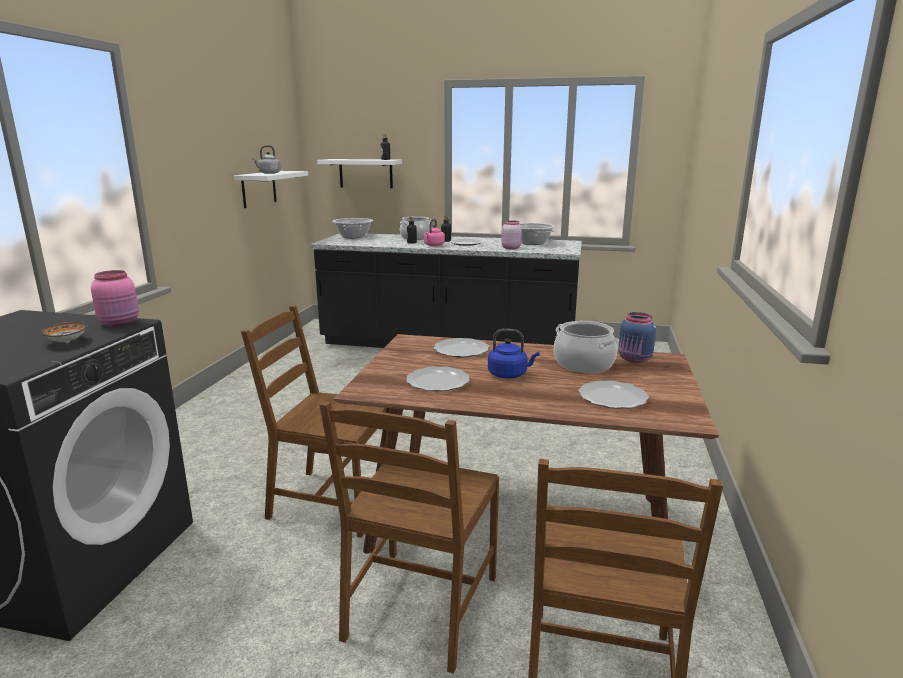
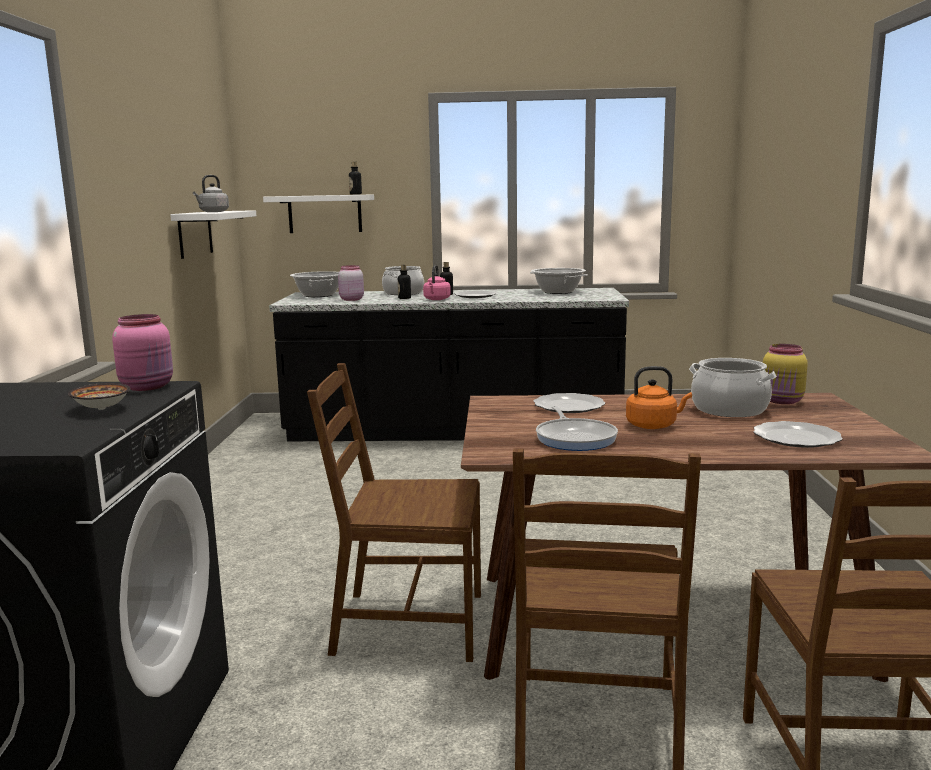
camera: 10 degrees left, 5 degrees down
plate [406,366,470,391] -> frying pan [536,406,618,451]
blue kettle [488,329,540,378] -> orange kettle [626,366,692,429]
pink jar [501,220,522,249] -> pink jar moved to [338,265,364,301]
blue jar [618,312,656,363] -> yellow jar [763,344,808,404]

